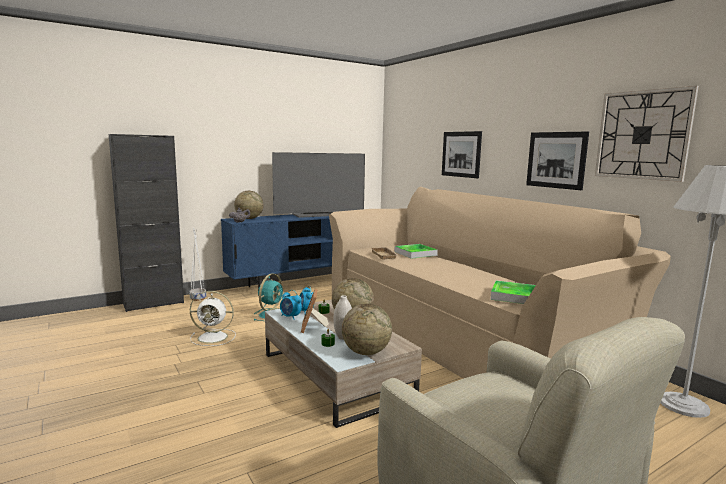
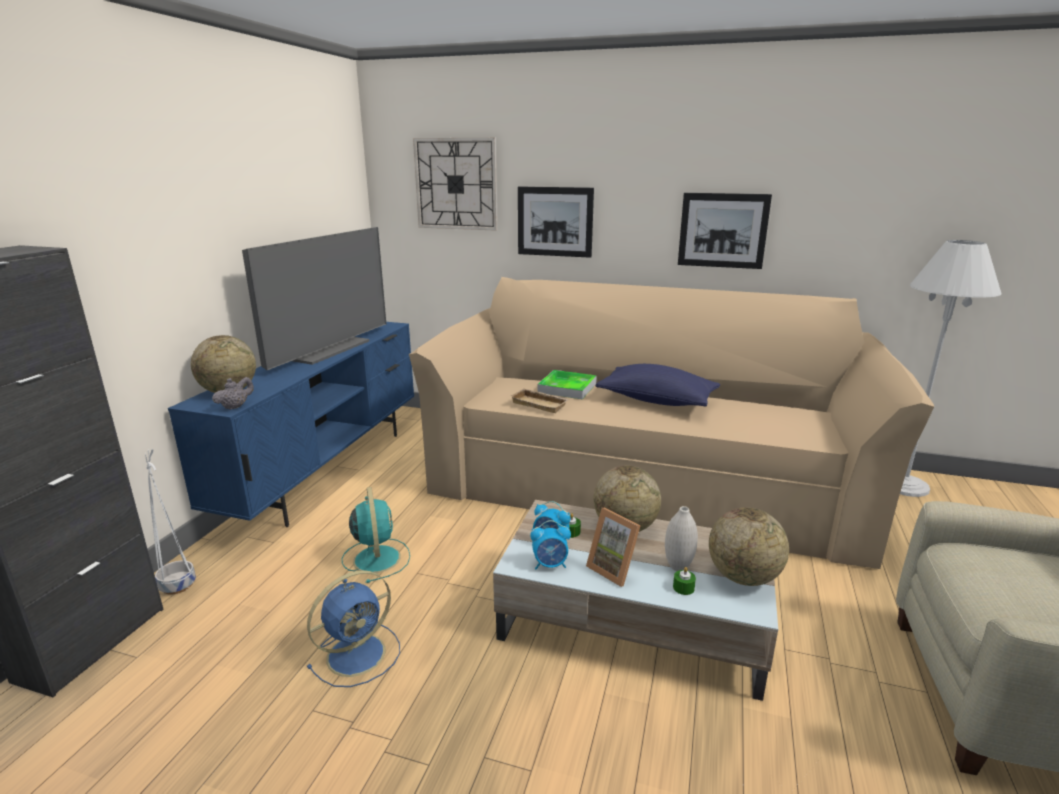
camera: 40 degrees left, 10 degrees up
white fan [190,291,236,346] -> blue fan [307,570,400,687]
tray [491,280,536,304] -> none
wall clock [595,86,699,182] -> wall clock moved to [413,138,498,231]
none -> blue pillow [595,364,720,407]

